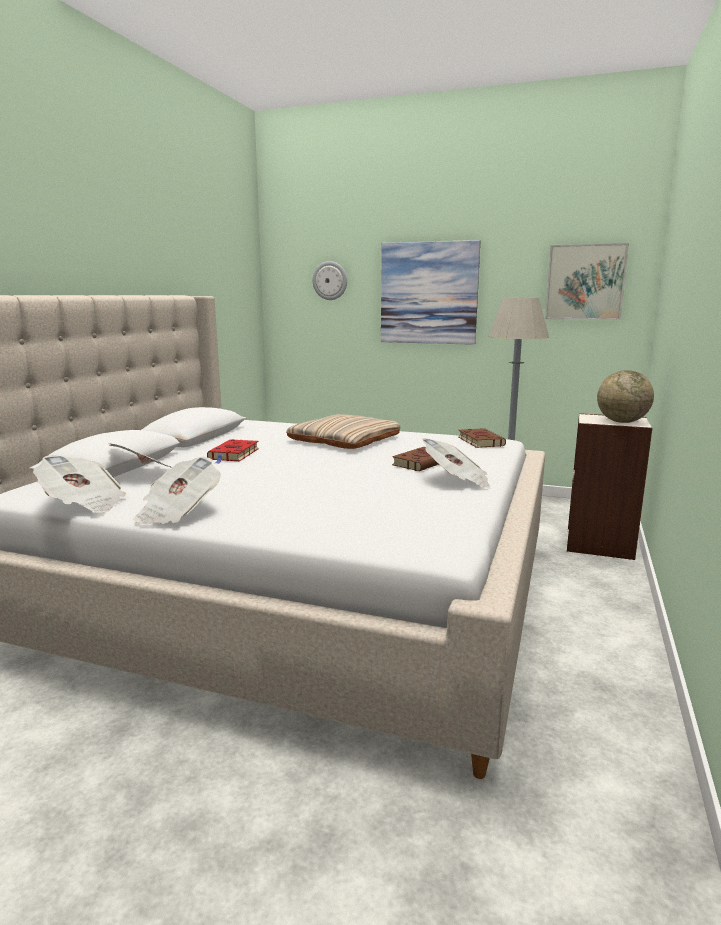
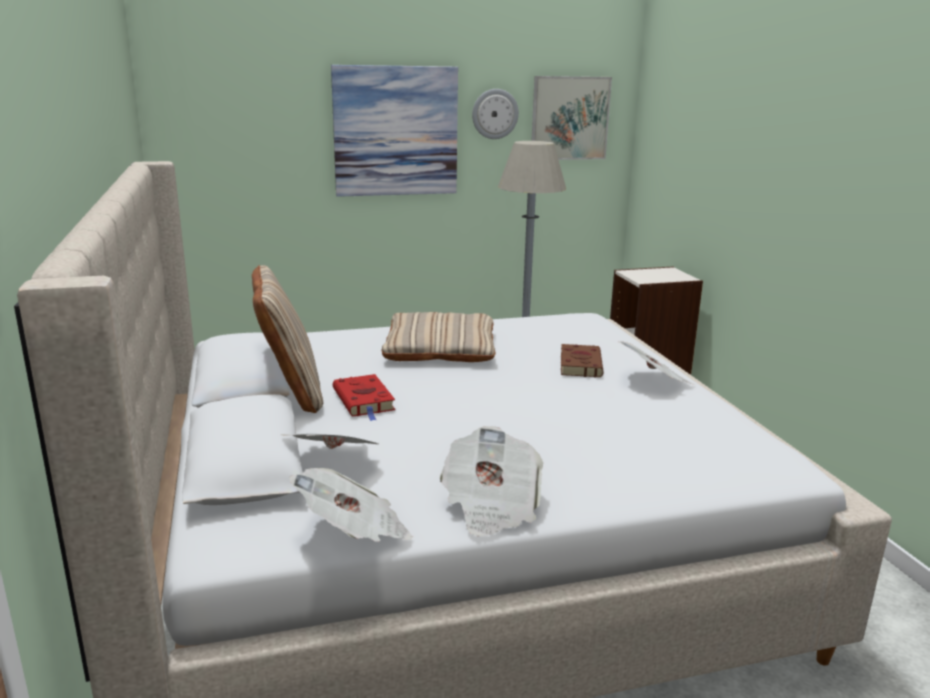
camera: 35 degrees left, 5 degrees up
wall clock [313,261,347,300] -> wall clock moved to [472,89,519,139]
brown book [459,428,506,448] -> none
globe [597,370,654,423] -> none
none -> beige pillow [252,265,323,413]

